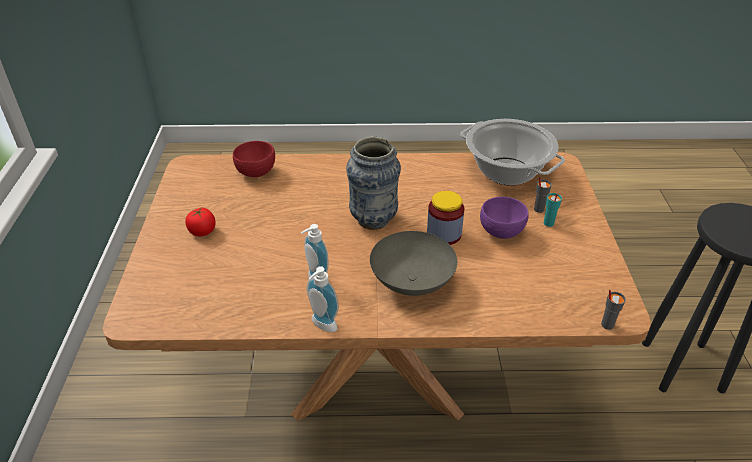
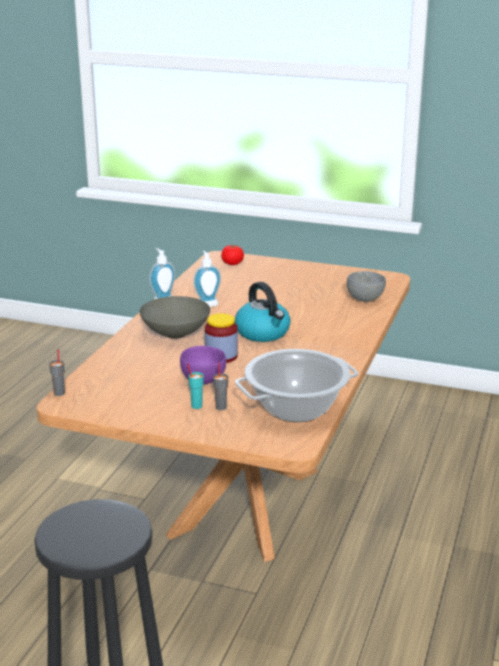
camera: 110 degrees right, 15 degrees down
tomato [185,208,216,237] -> tomato moved to [221,245,244,265]
red bowl [233,141,275,177] -> grey bowl [347,271,386,302]
vase [346,137,401,230] -> kettle [235,282,291,342]

